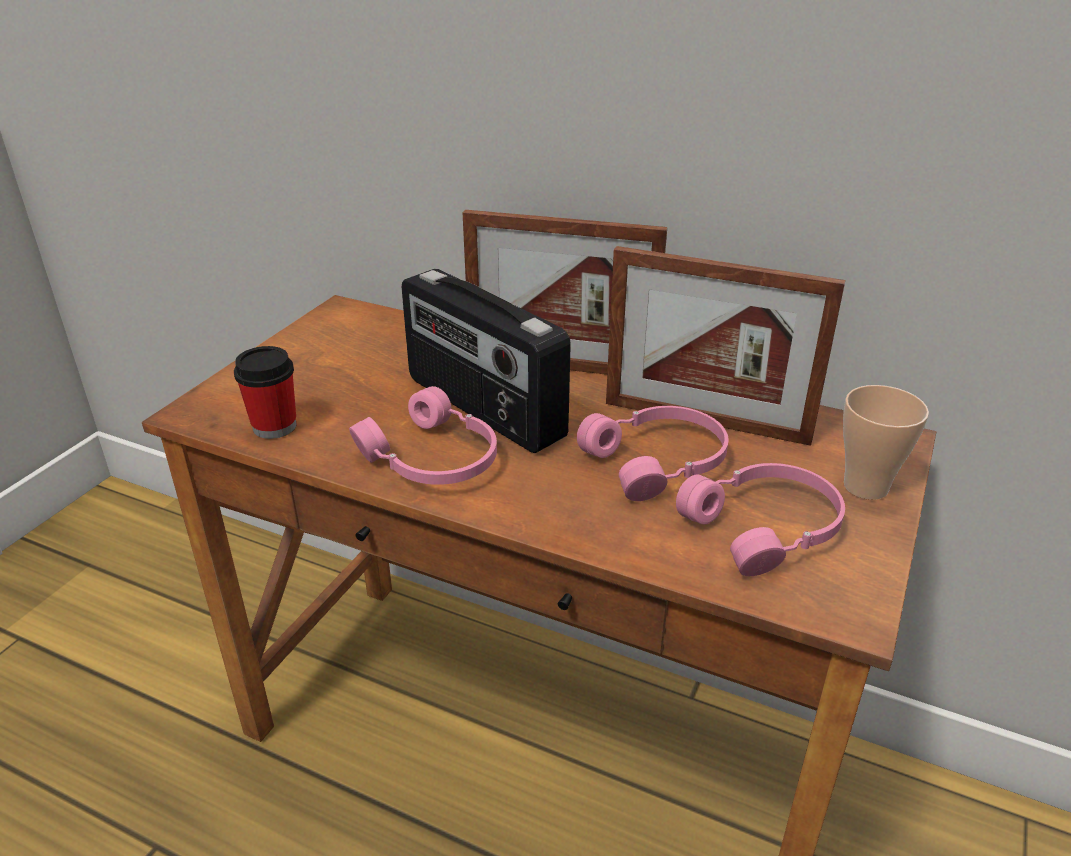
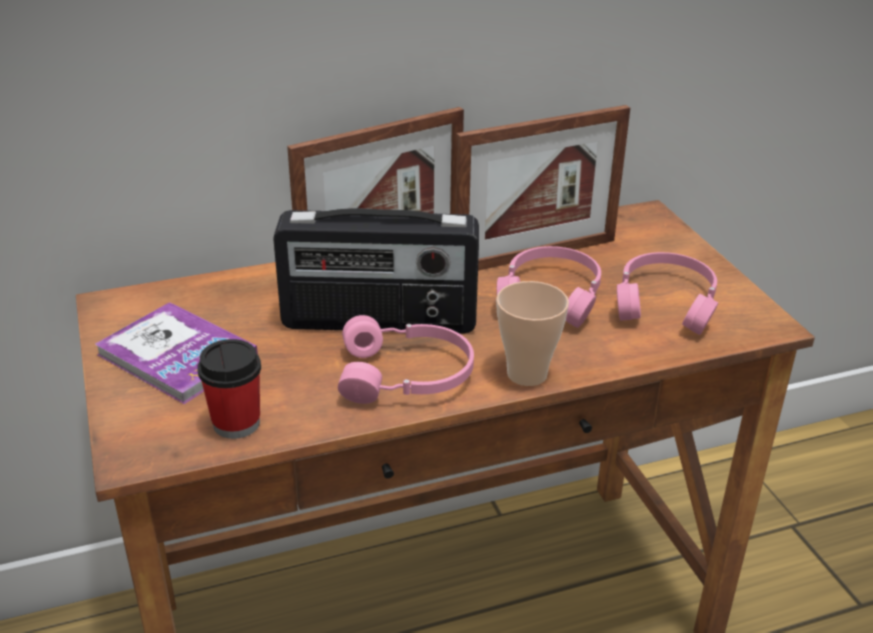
camera: 45 degrees left, 0 degrees up
cup [843,385,929,500] -> cup moved to [496,281,569,386]
none -> book [95,302,258,404]

